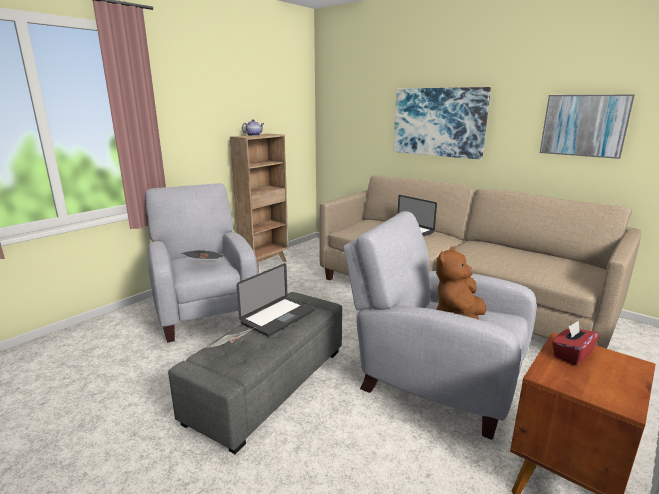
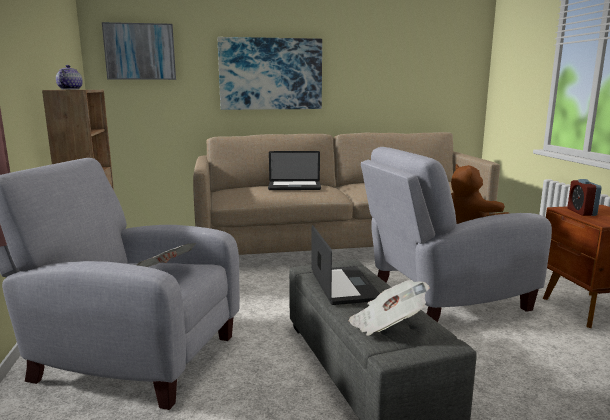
camera: 50 degrees left, 5 degrees down
picture [540,95,635,159] -> picture moved to [102,22,176,80]
red tissue box [552,320,599,366] -> alarm clock [567,179,602,216]

